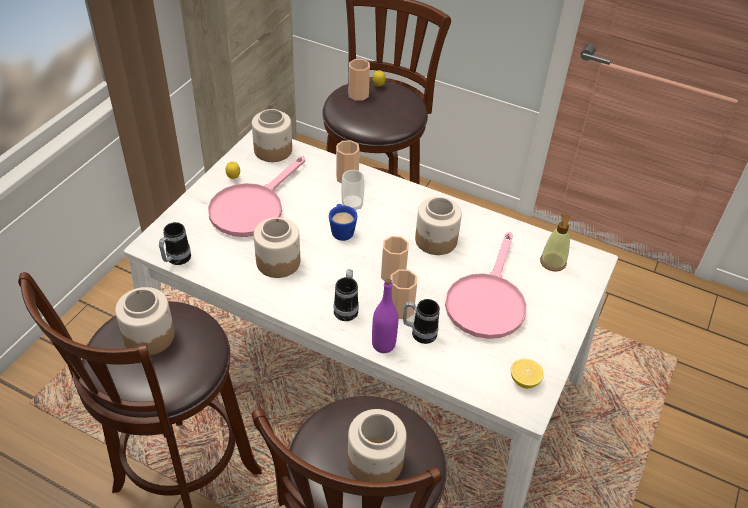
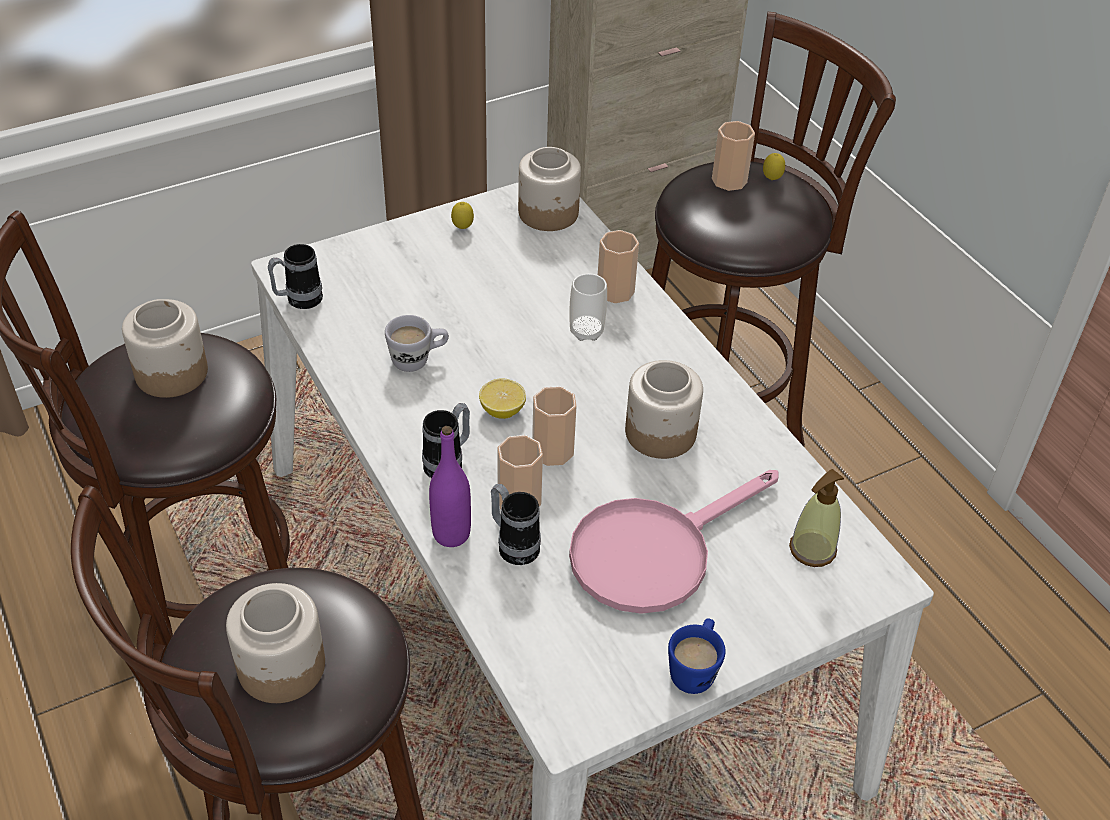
camera: 35 degrees right, 0 degrees up
pink frying pan [208,156,305,237] -> none
jar [254,217,300,278] -> white mug [385,315,449,372]
blue mug [329,204,357,241] -> blue mug moved to [668,618,725,694]
lemon [511,359,544,388] -> lemon moved to [479,378,526,419]

